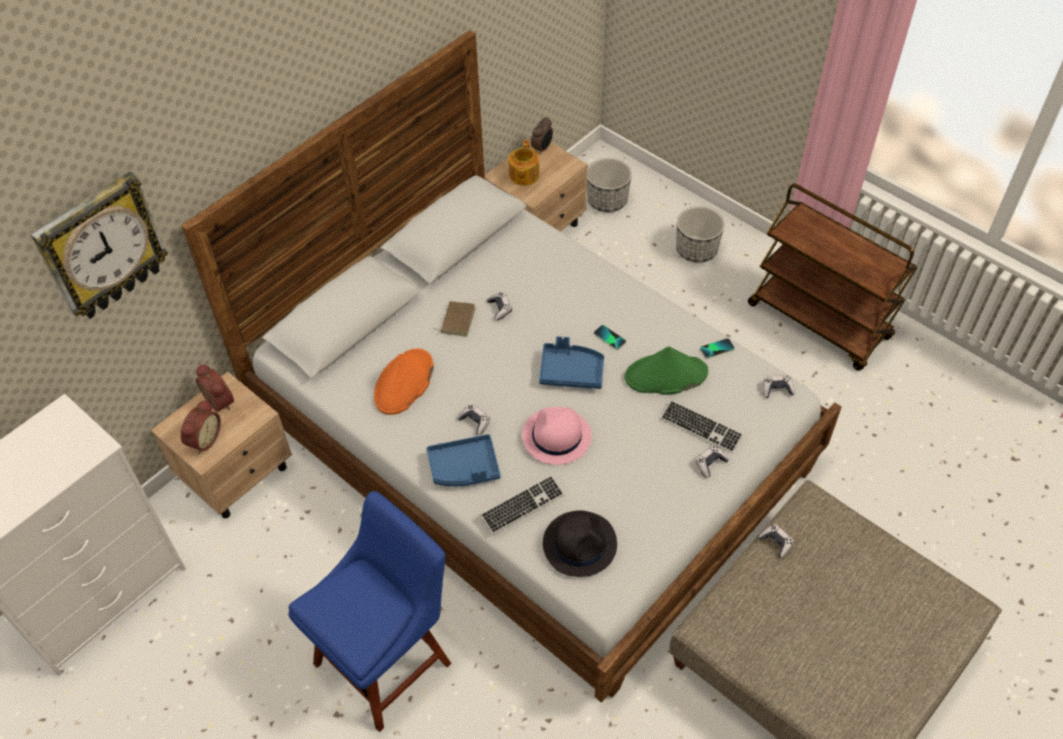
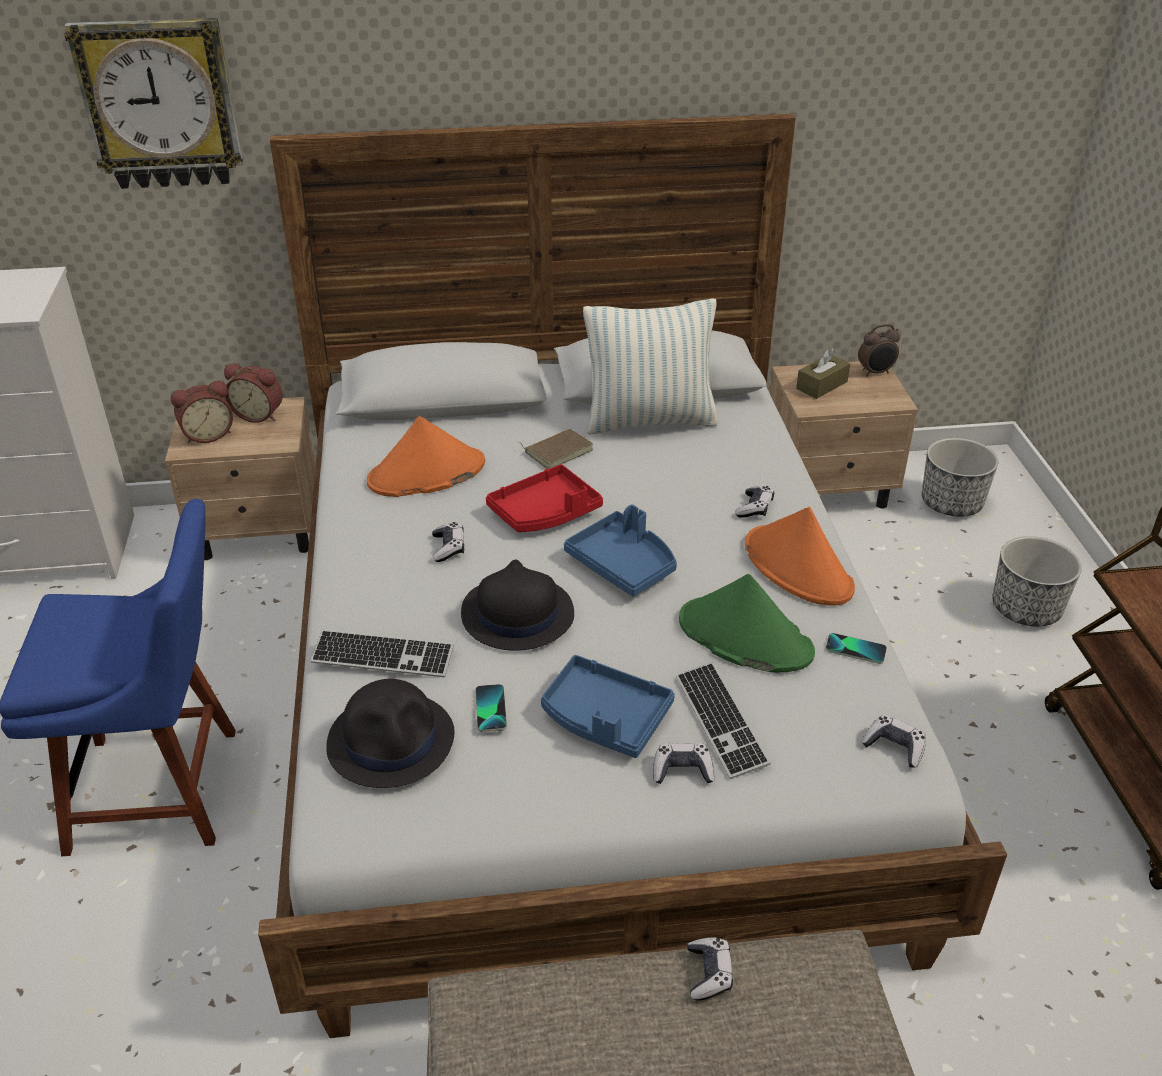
camera: 40 degrees right, 15 degrees down
alarm clock [196,364,234,412] -> alarm clock turned 105 degrees clockwise [224,364,283,423]
blue tray [426,434,501,487] -> blue tray moved to [541,655,675,758]
game controller [487,292,512,320] -> game controller moved to [735,486,774,518]
teapot [509,140,539,186] -> brown tissue box [796,348,850,399]
pink hat [522,407,592,465] -> black hat [461,560,574,651]
phone [594,325,626,350] -> phone moved to [475,684,507,732]
none -> red tray [486,464,603,532]
none -> pillow [583,299,719,434]
none -> orange hat [745,507,855,605]

